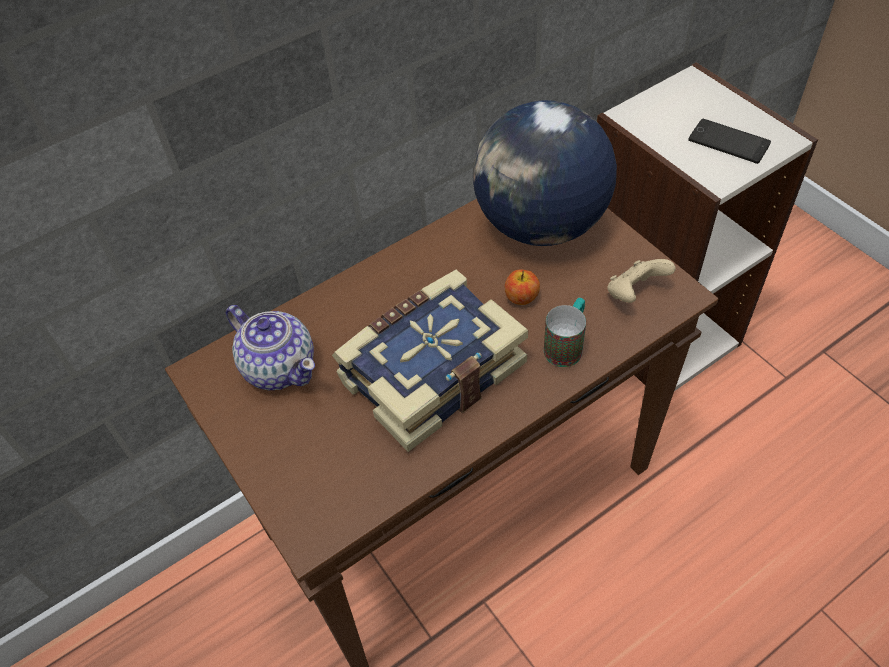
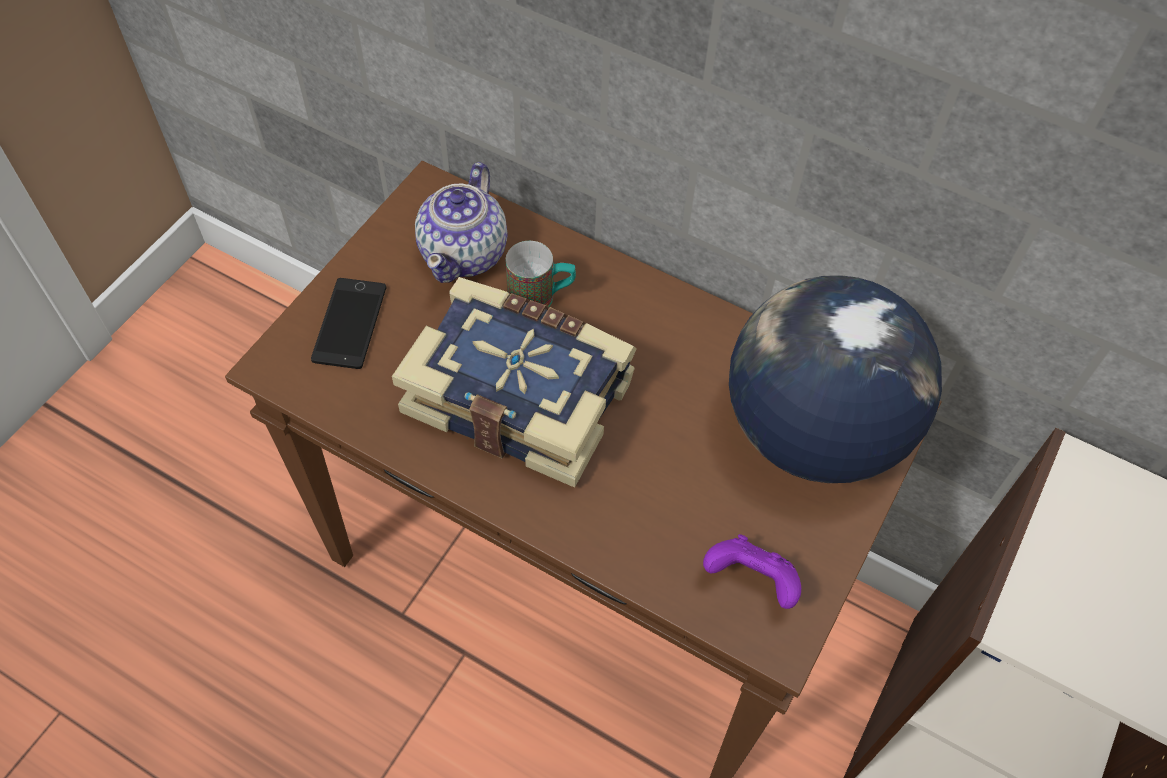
camera: 60 degrees right, 5 degrees up
apple [505,269,540,305] -> none
mug [544,298,586,367] -> mug moved to [506,241,576,307]
beige game controller [607,259,676,303] -> purple game controller [703,534,801,609]
phone [688,119,771,164] -> phone moved to [311,278,386,369]

